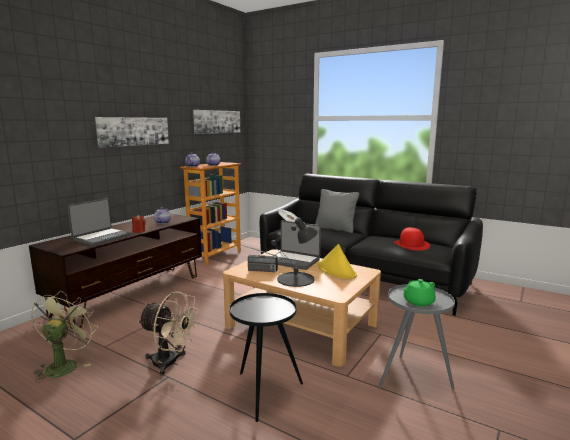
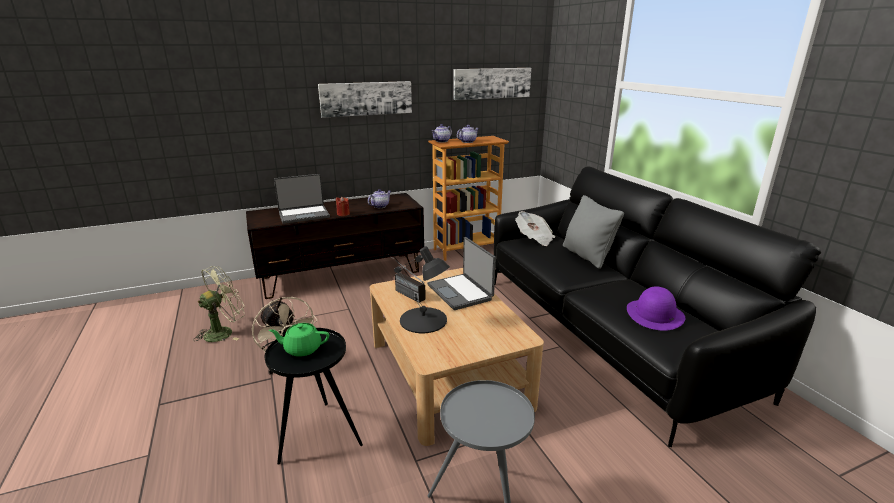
camera: 35 degrees right, 10 degrees up
yellow hat [317,244,357,279] -> none
red hat [394,227,430,250] -> purple hat [627,286,685,331]
green teapot [403,279,436,306] -> green teapot moved to [269,323,329,357]

